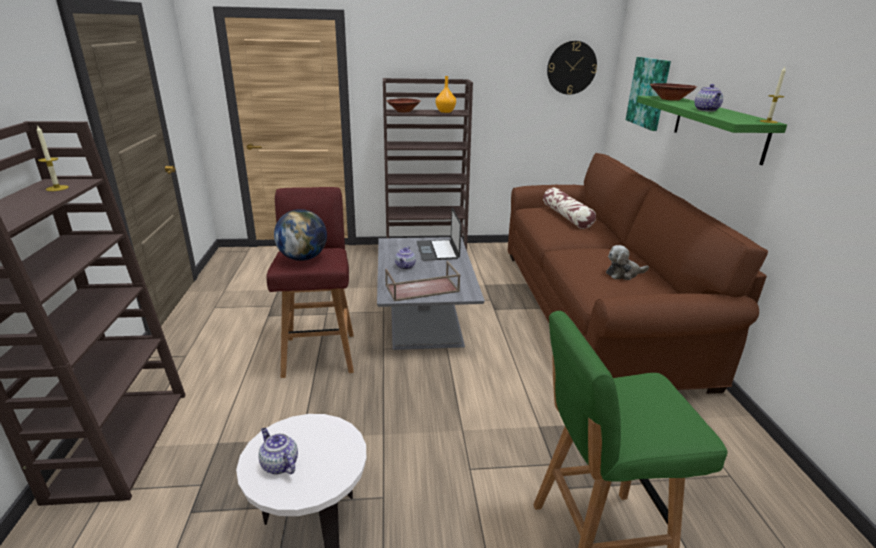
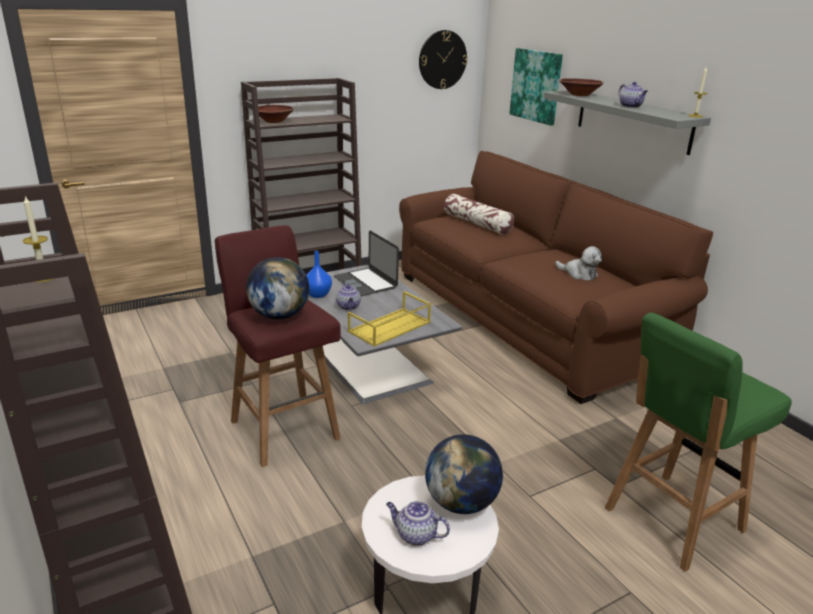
camera: 25 degrees left, 0 degrees up
brown tray [385,261,460,302] -> yellow tray [348,291,431,347]
orange vase [436,76,456,113] -> none
plush toy [606,245,649,280] -> plush toy turned 105 degrees counterclockwise [555,246,602,280]
green shelf [637,96,787,165] -> grey shelf [544,91,711,155]
none -> blue vase [306,251,332,298]
none -> globe [425,434,503,514]

